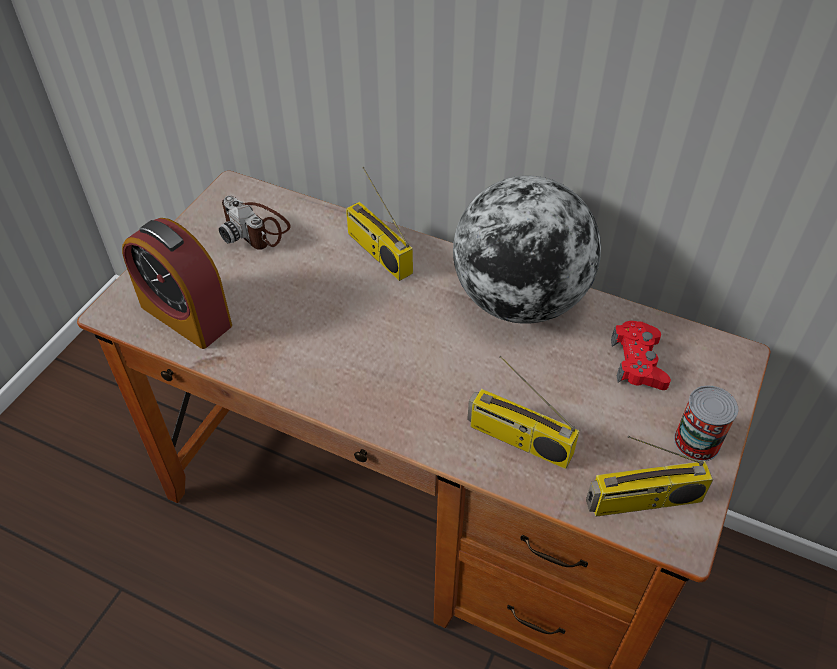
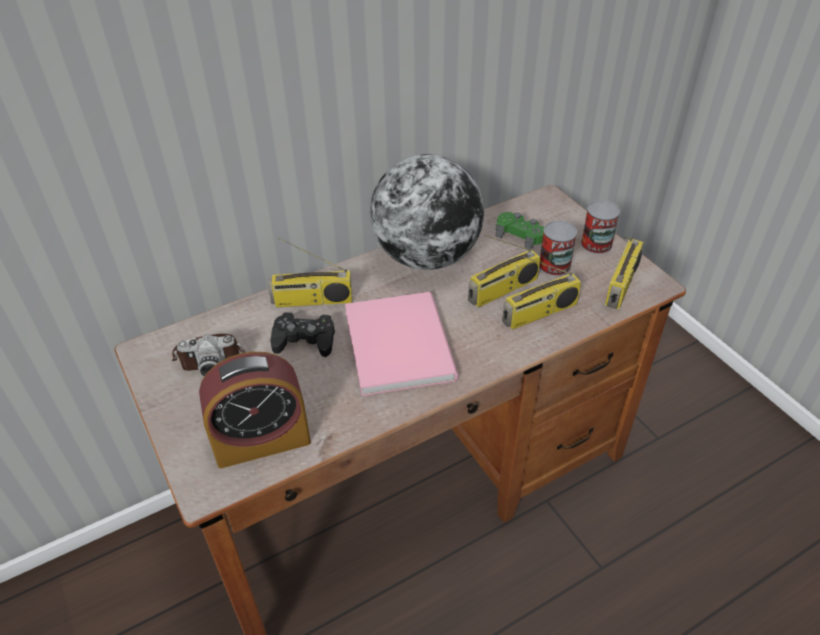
camera: 55 degrees left, 5 degrees down
red game controller [611,321,671,390] -> green game controller [496,212,544,249]
none -> black game controller [270,312,335,357]
none -> pink book [345,292,458,396]
none -> radio [468,235,541,308]
none -> can [539,221,577,276]

